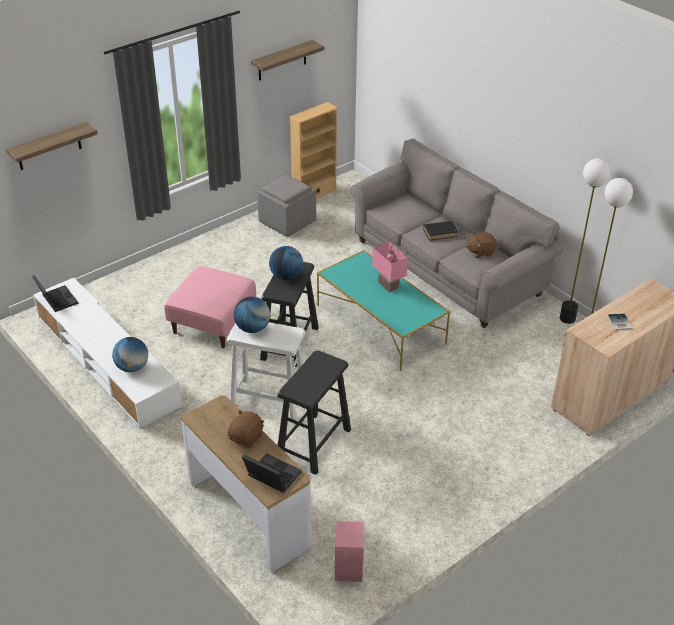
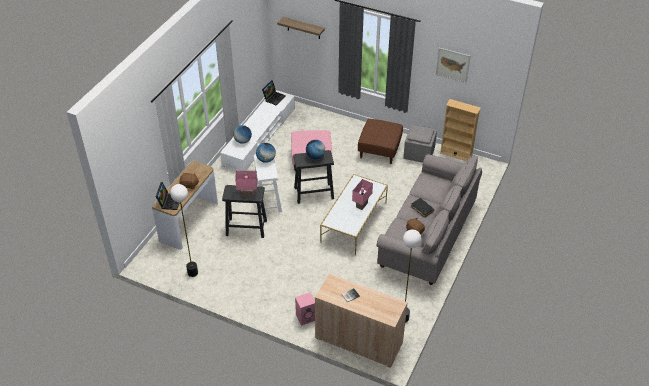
camera: 65 degrees right, 5 degrees up
shelf [251,40,324,81] -> picture [436,48,470,83]
turquoise coffee table [317,250,450,371] -> white coffee table [320,174,388,255]
pink speaker [335,521,364,582] -> pink speaker moved to [295,292,315,326]
floor lamp [560,159,611,324] -> floor lamp moved to [170,184,198,277]
none -> pink table lamp [235,171,257,197]
none -> brown ottoman [358,119,403,164]

